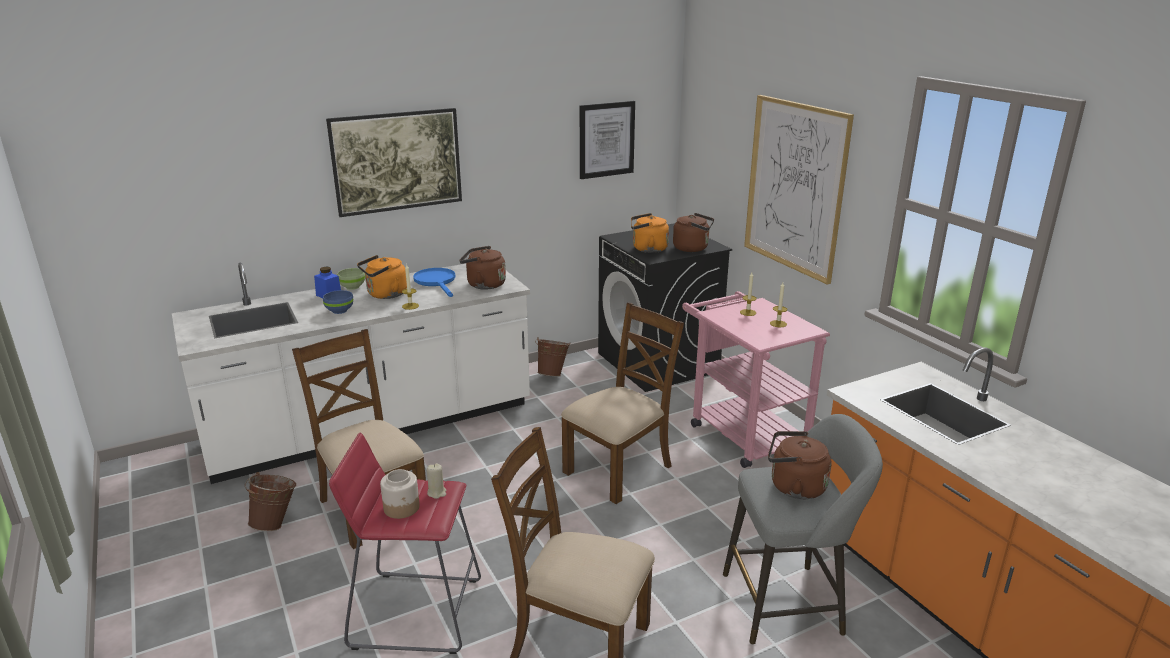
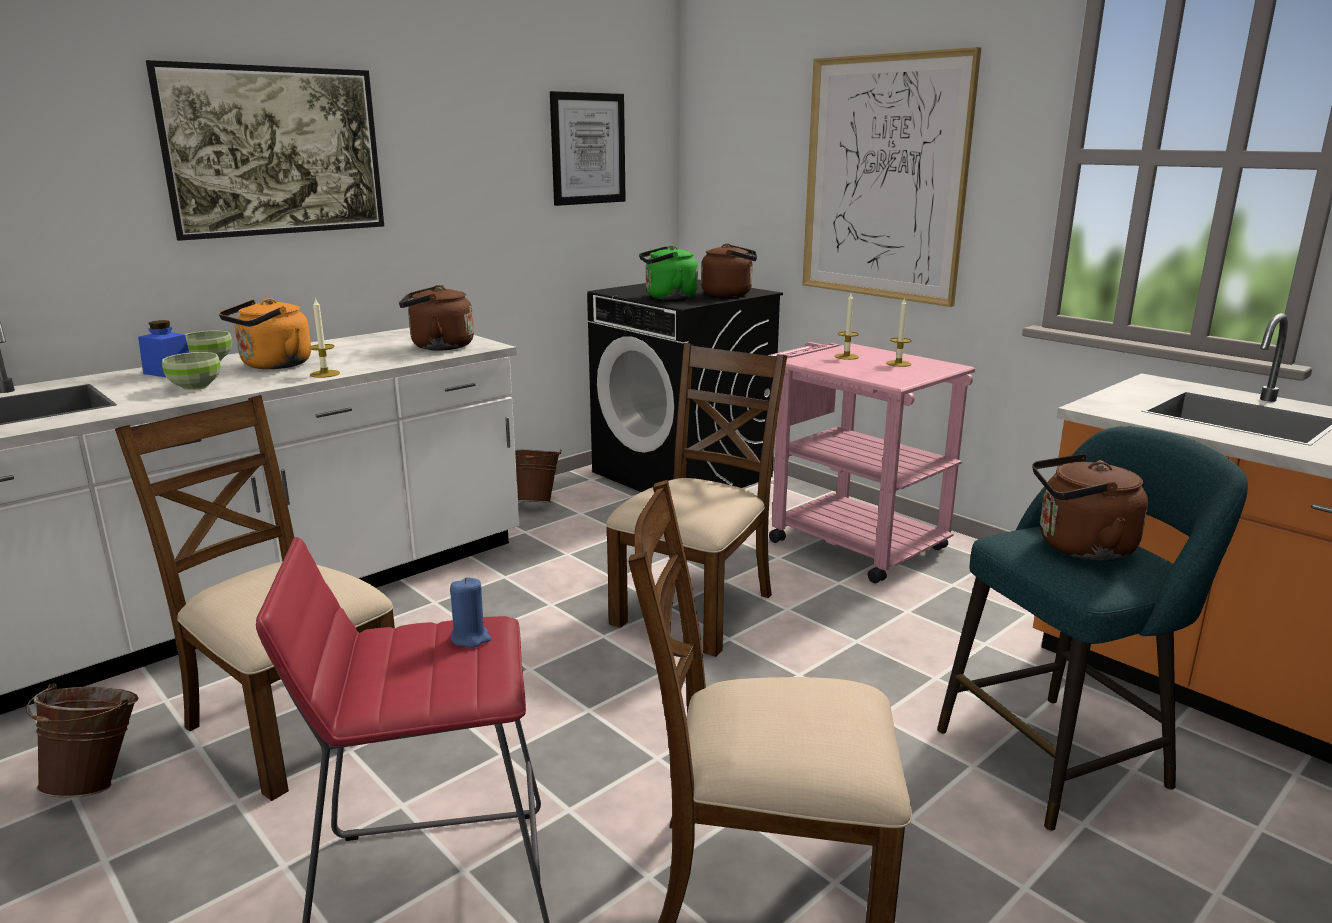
camera: 15 degrees left, 5 degrees down
blue bowl [323,290,353,314] -> green bowl [162,352,221,390]
jar [380,469,420,519] -> none
blue frying pan [413,268,456,297] -> none
beige candle [427,463,446,499] -> blue candle [450,577,491,648]
orange kettle [631,213,669,253] -> green kettle [639,246,698,300]
grey stool [723,414,883,645] -> turquoise stool [937,427,1248,831]

